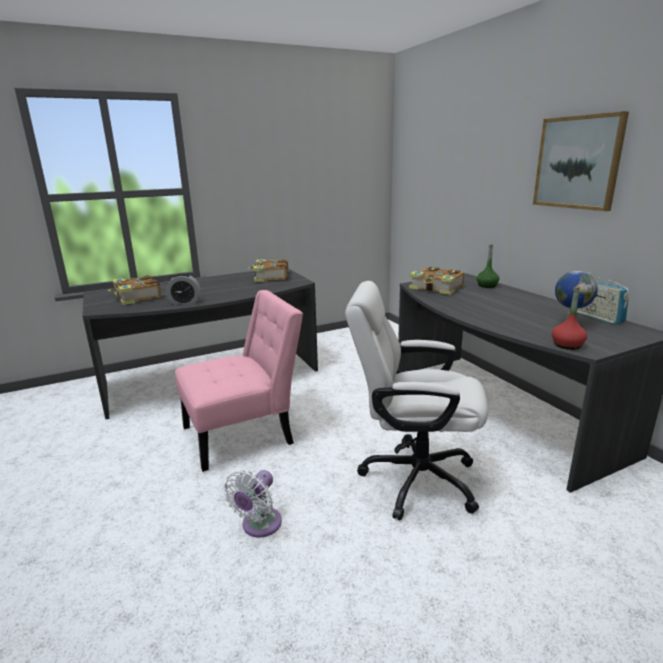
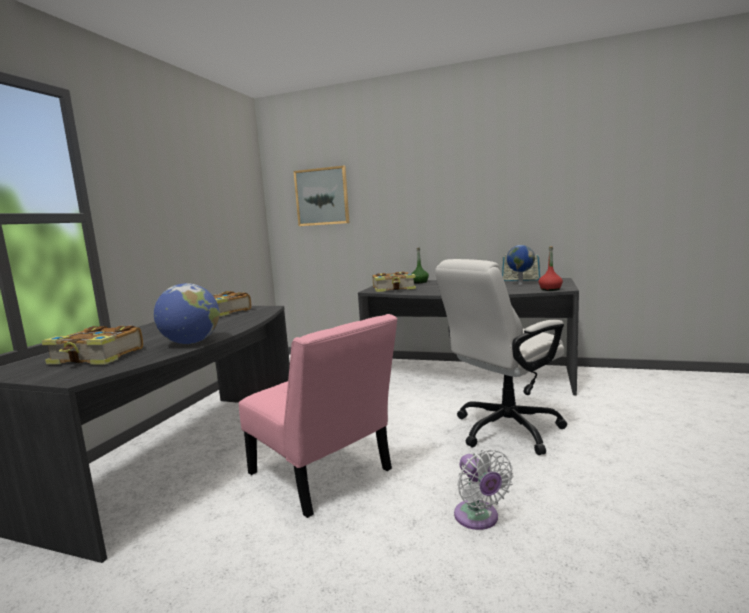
camera: 45 degrees left, 10 degrees down
alarm clock [166,273,200,305] -> globe [154,283,219,344]
pink chair [175,290,303,472] -> pink chair turned 120 degrees clockwise [239,314,398,518]
picture [533,111,629,211] -> picture moved to [294,166,350,226]

